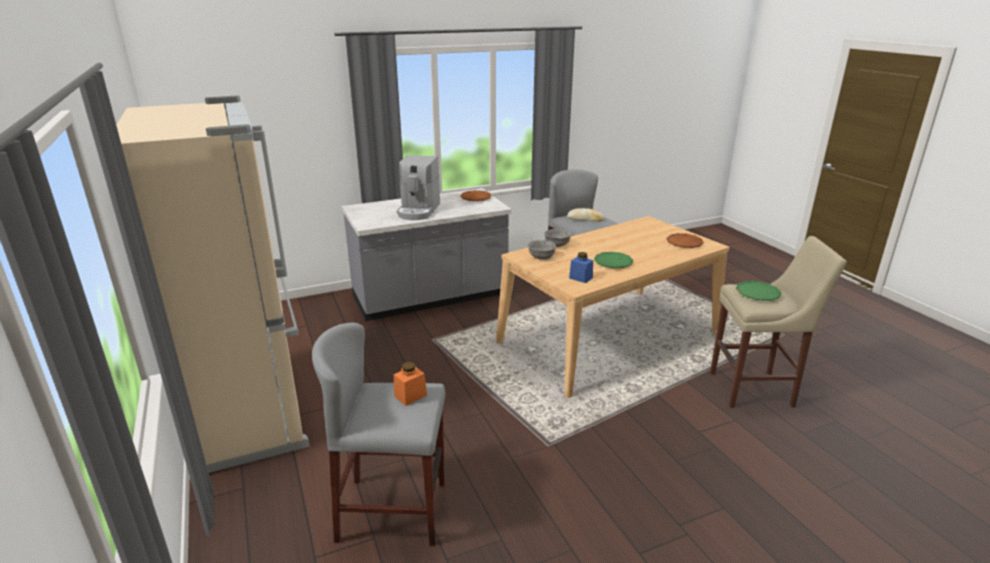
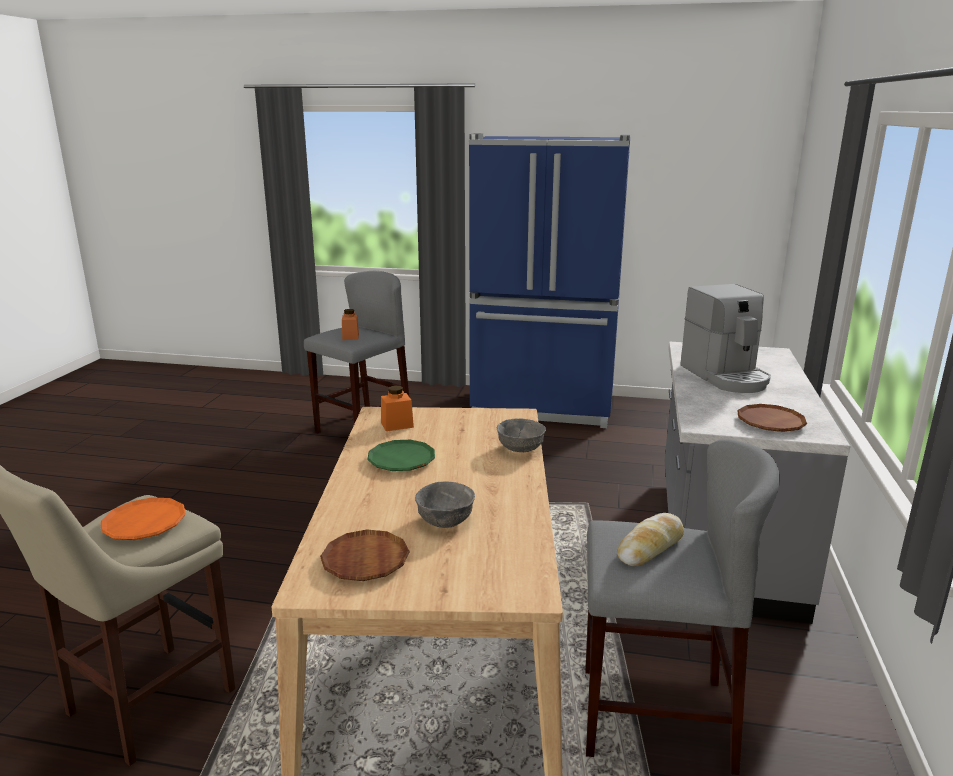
camera: 125 degrees right, 5 degrees down
beige fridge [116,96,310,473] -> blue fridge [469,133,630,428]
coffee machine [397,155,440,220] -> coffee machine turned 150 degrees counterclockwise [680,284,771,393]
grey bowl [528,240,556,260] -> grey bowl moved to [415,481,475,528]
blue jar [569,252,593,283] -> orange jar [381,386,414,431]
green plate [736,281,781,301] -> orange plate [101,497,186,540]

